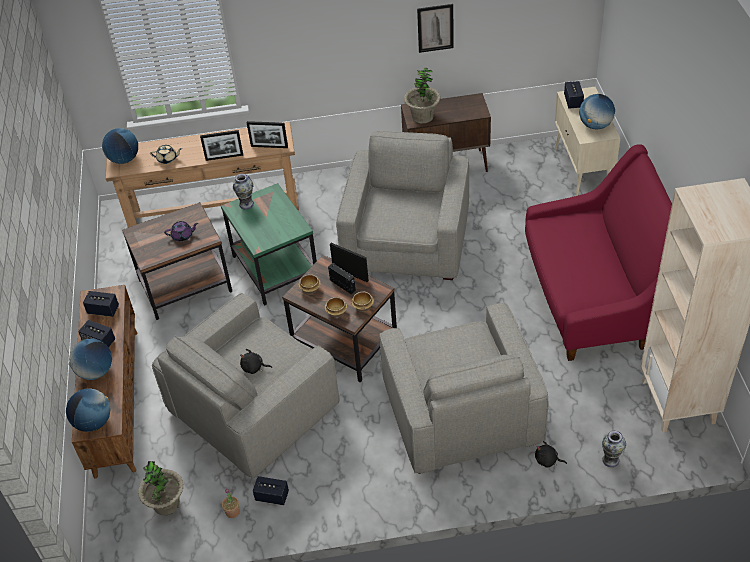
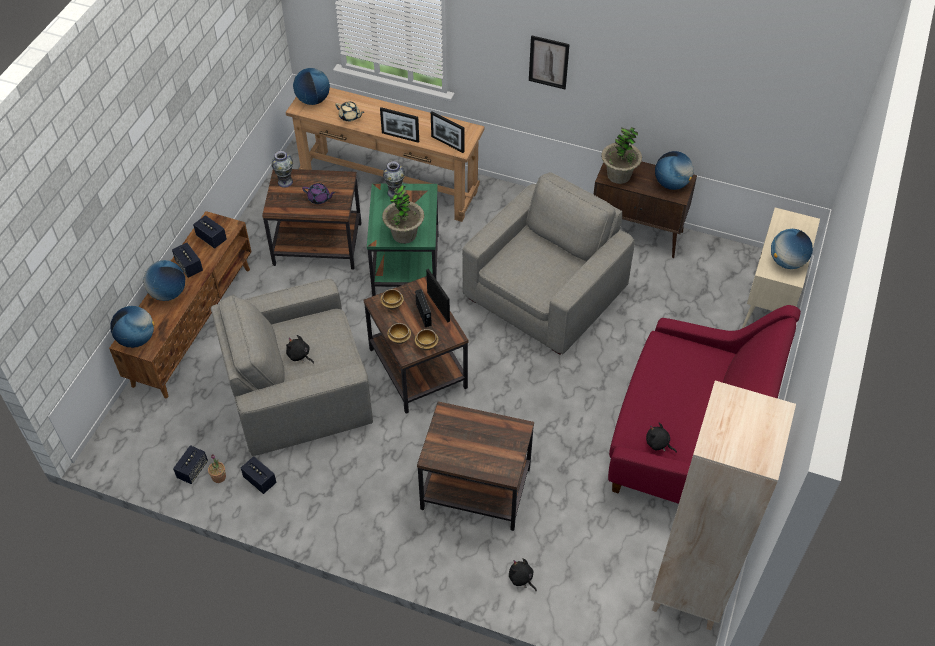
camera: 25 degrees right, 5 degrees up
potted plant [138,461,184,515] -> potted plant moved to [382,184,424,244]
grey armchair [379,303,549,474] -> brown side table [417,402,534,531]
picture [417,4,454,53] -> picture moved to [529,35,570,89]
speaker [564,81,584,109] -> speaker moved to [173,445,208,484]
vase [602,431,626,467] -> vase moved to [271,151,293,188]
none -> black plush toy [646,423,677,453]
none -> globe [655,151,694,190]

